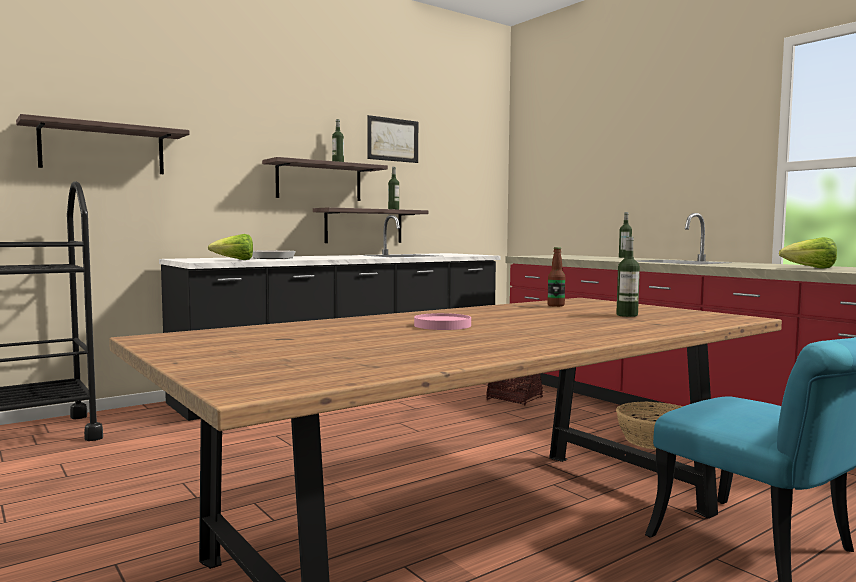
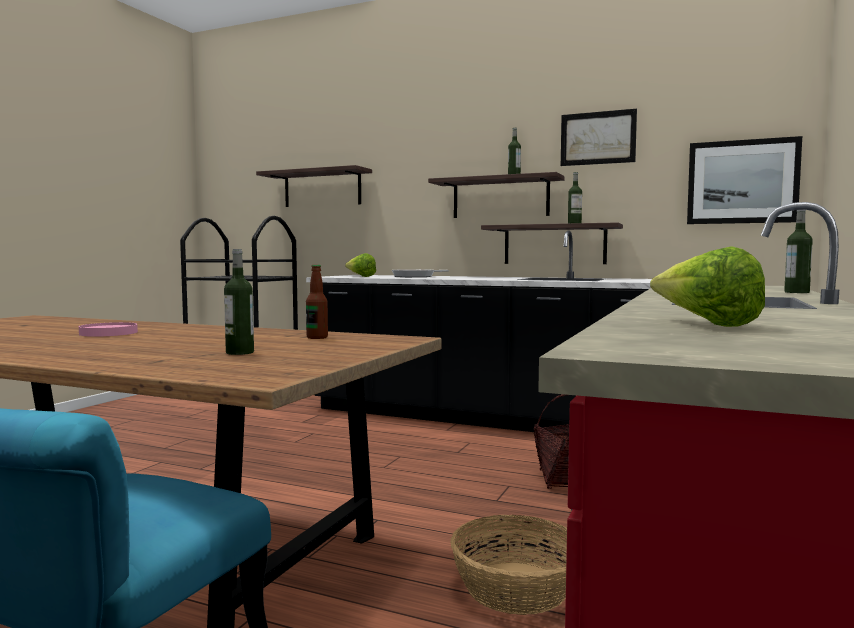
camera: 60 degrees right, 0 degrees up
none -> picture [687,136,802,224]

